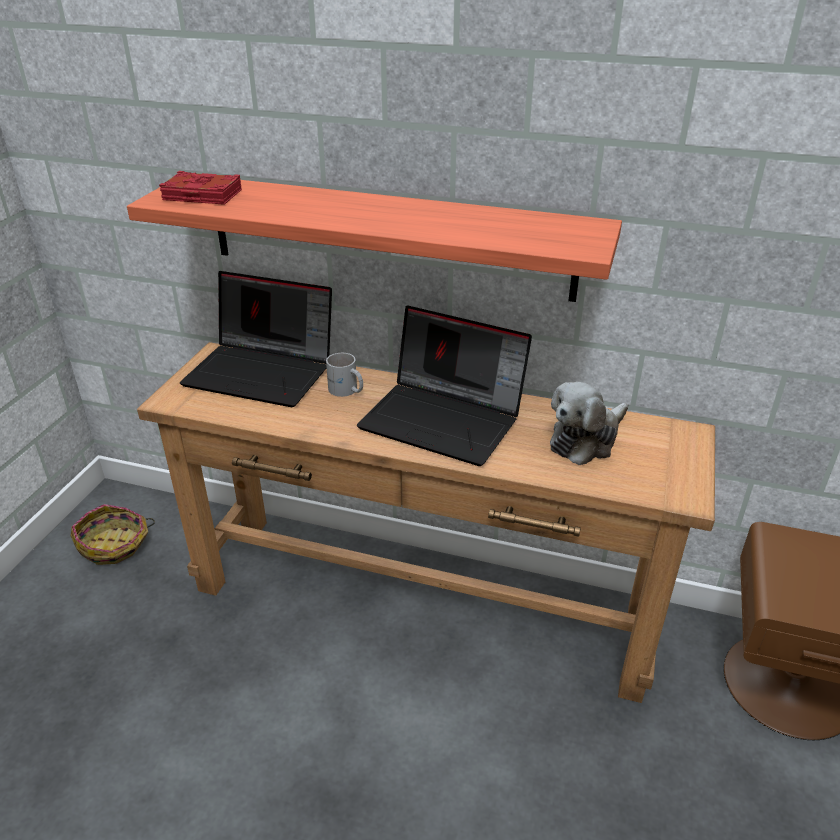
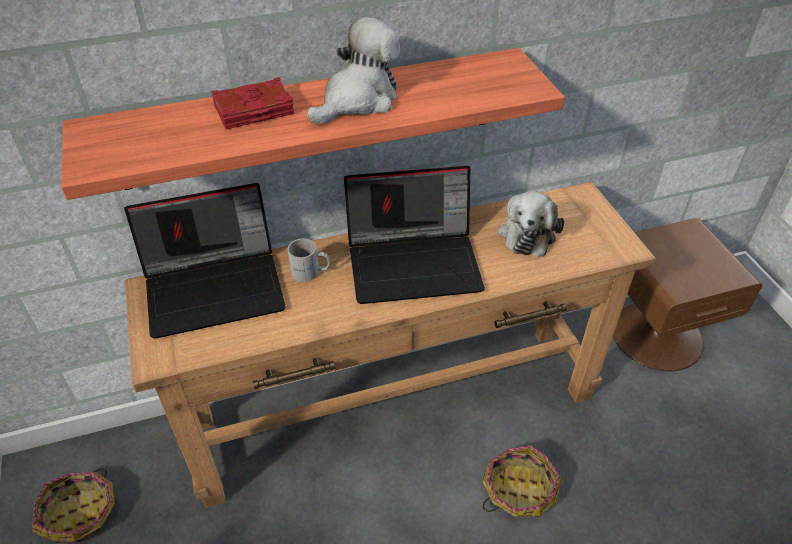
camera: 35 degrees left, 10 degrees up
red book [160,171,242,205] -> red book moved to [211,77,294,129]
none -> plush toy [307,17,400,124]
none -> basket [483,445,562,517]

